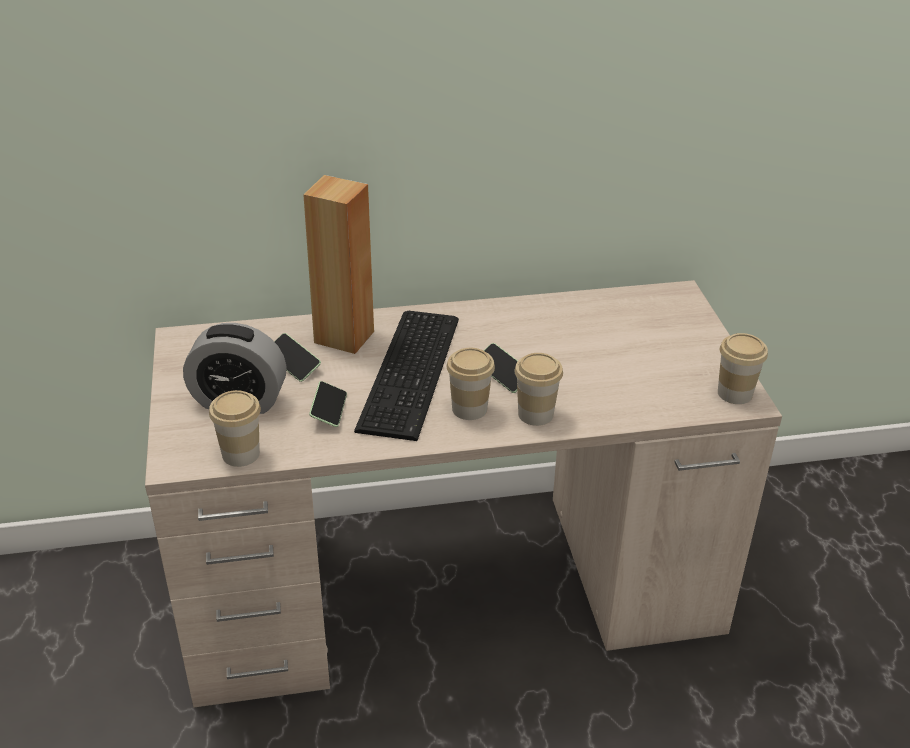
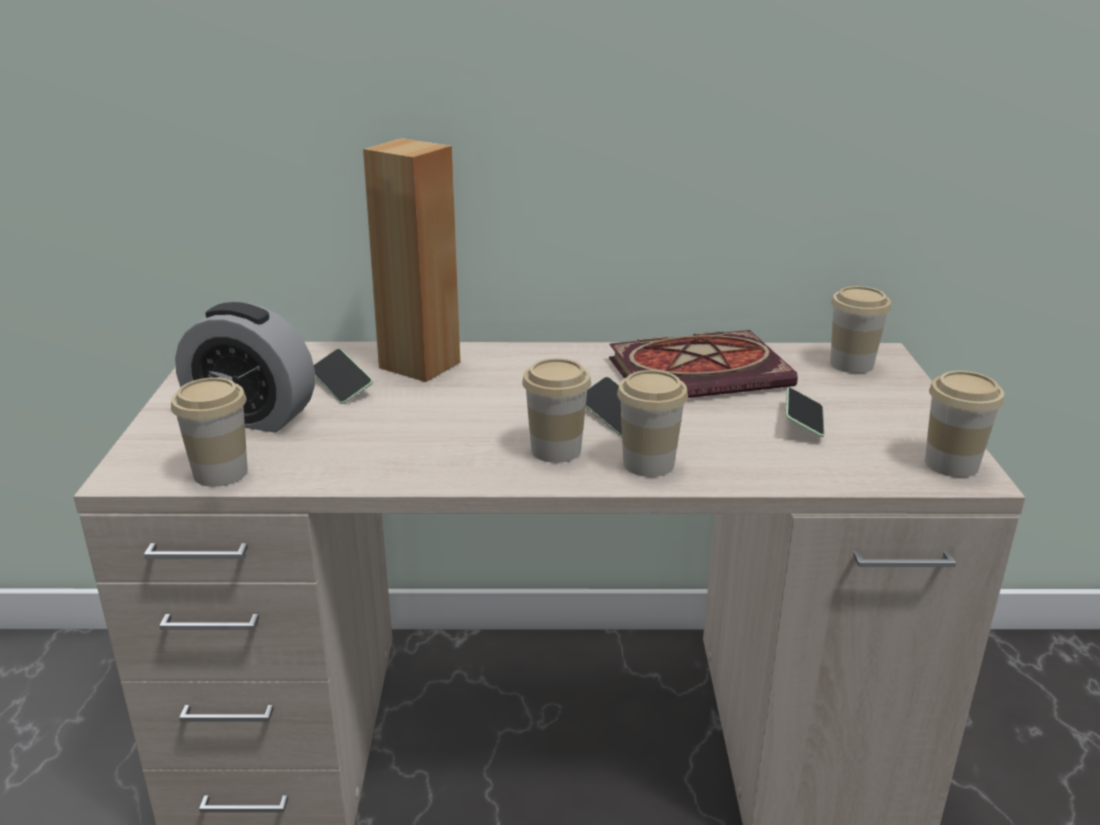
camera: 10 degrees right, 10 degrees down
phone [309,381,347,427] -> phone moved to [786,387,824,437]
keyboard [354,311,459,441] -> none
none -> book [609,330,798,398]
none -> cup [830,286,891,373]

